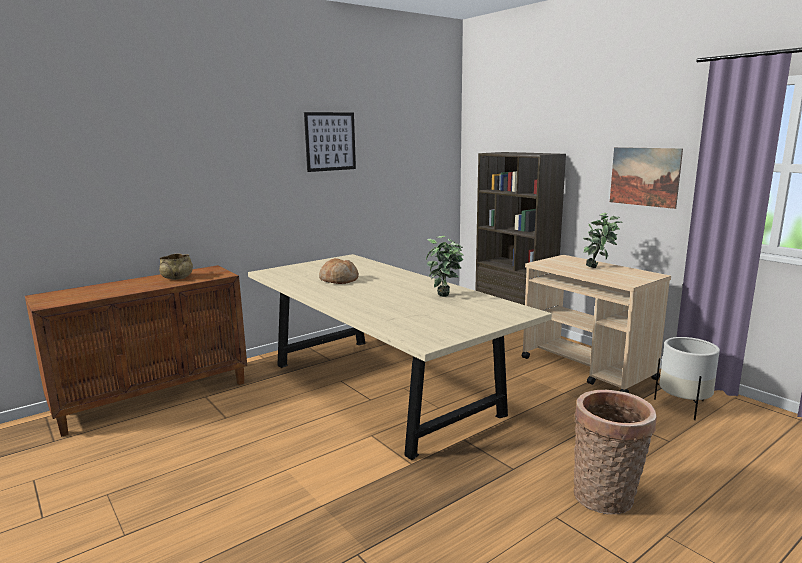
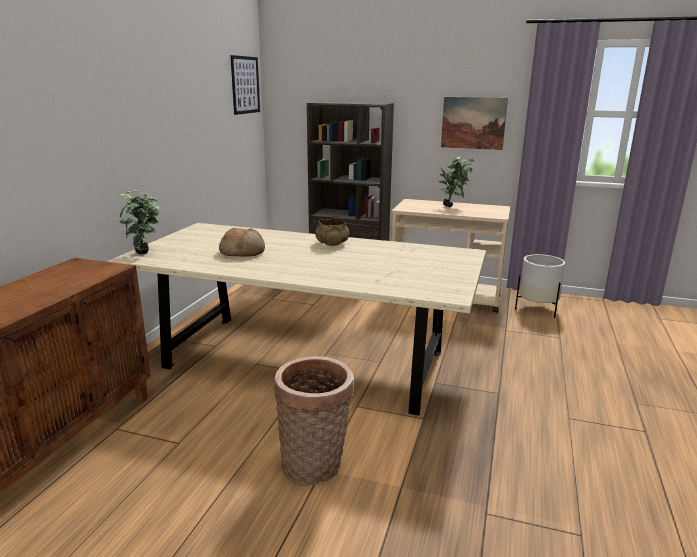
camera: 35 degrees left, 5 degrees up
beige bowl [159,254,193,280] -> beige bowl moved to [315,218,349,246]
picture [304,112,356,172] -> picture moved to [230,55,260,115]
potted plant [426,236,463,297] -> potted plant moved to [119,190,160,254]
basket [574,390,657,514] -> basket moved to [274,356,354,485]

